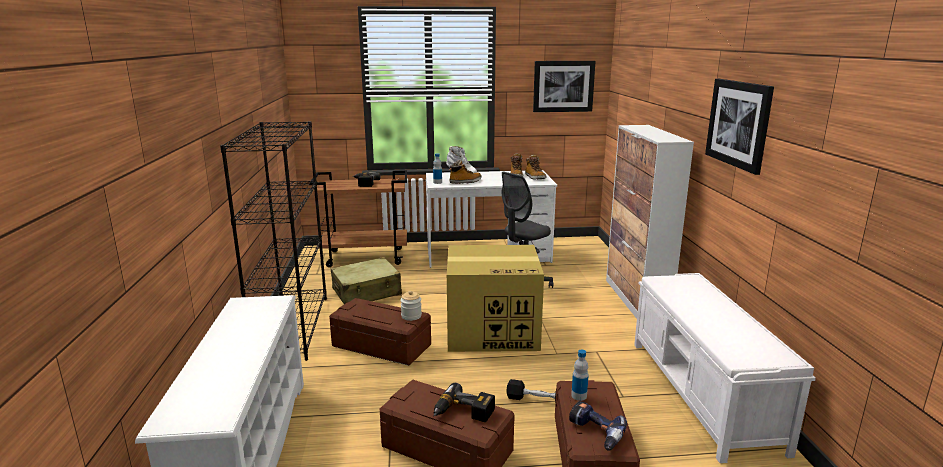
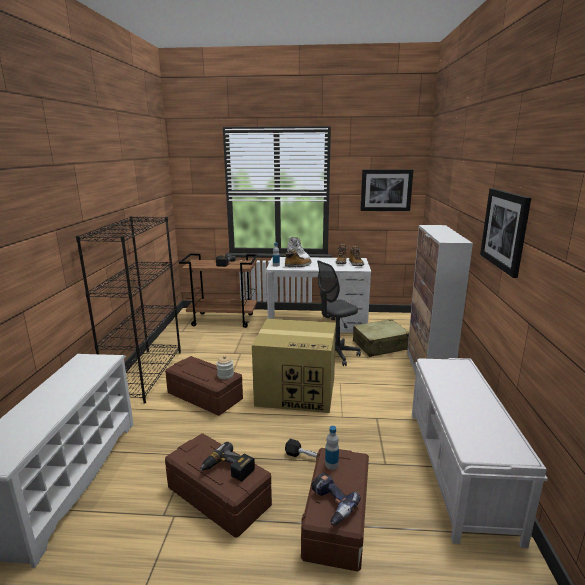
camera: 10 degrees right, 0 degrees up
beige suitcase [331,257,402,304] -> beige suitcase moved to [353,319,409,357]

